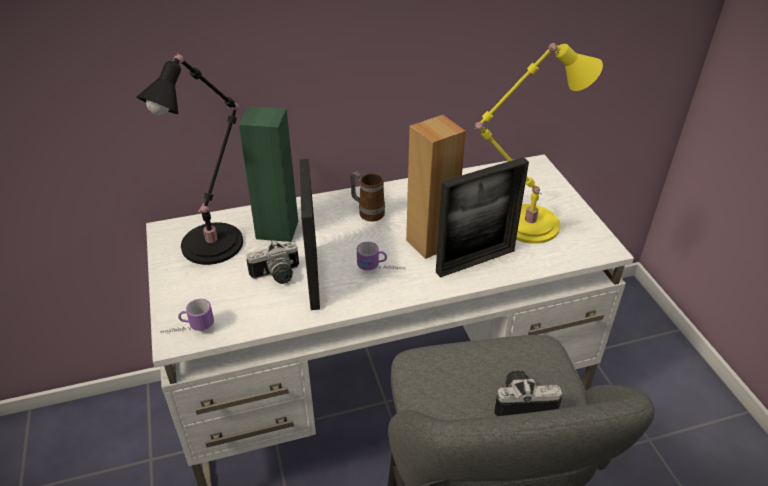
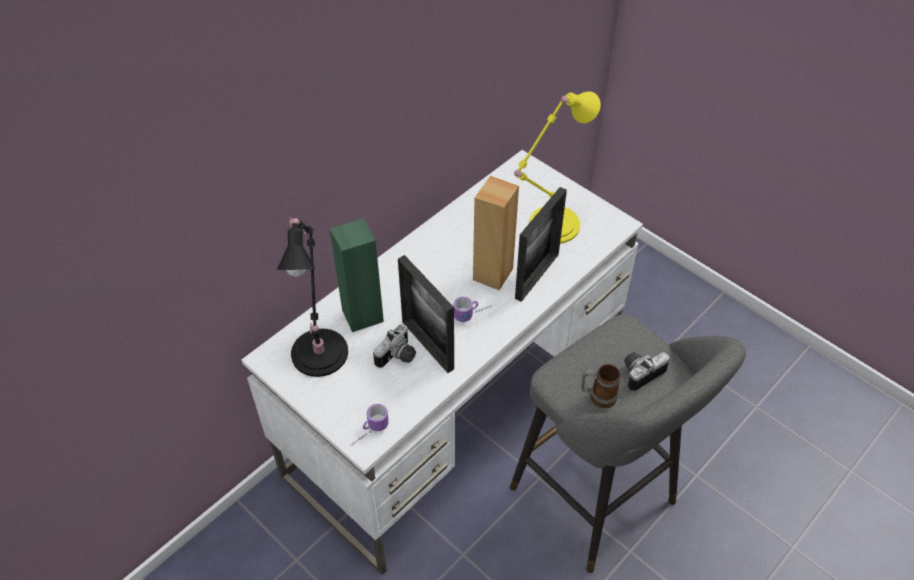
camera: 30 degrees left, 10 degrees up
mug [350,171,385,222] -> mug moved to [581,364,621,408]

